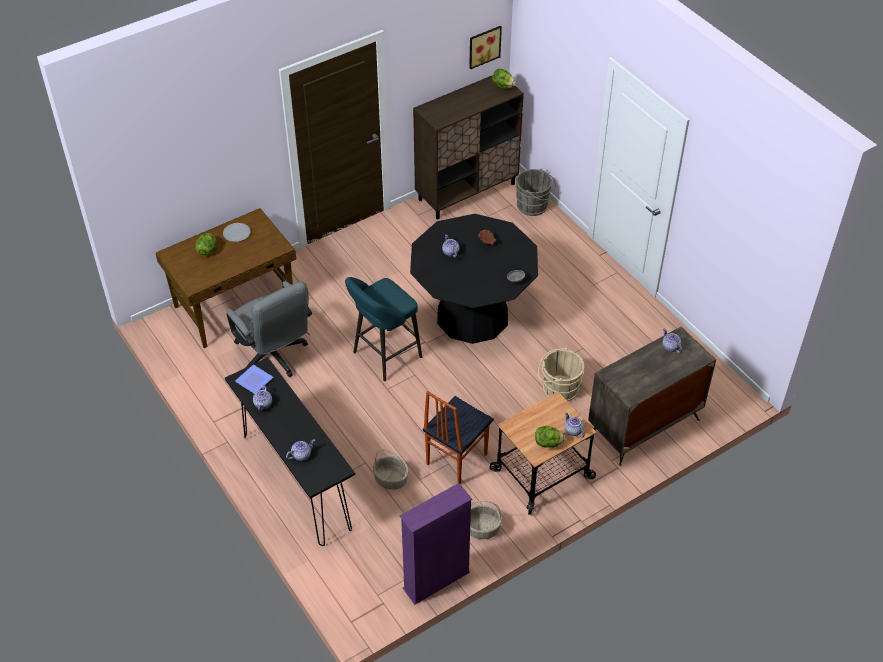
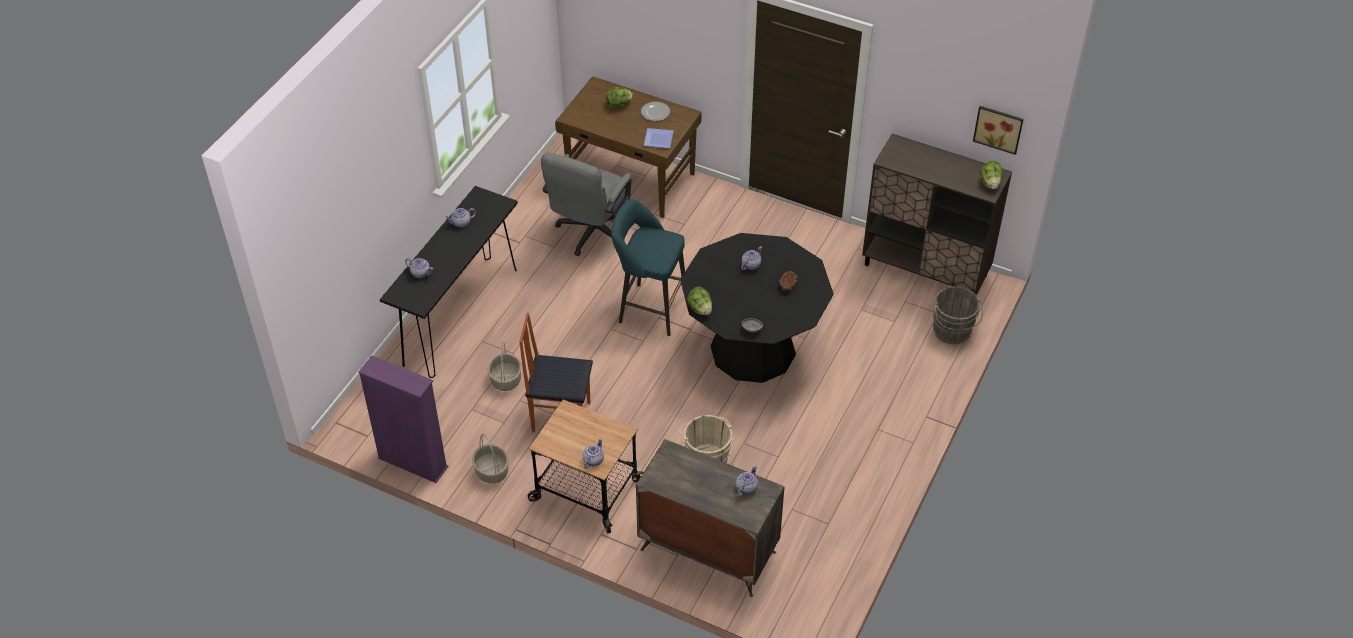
camera: 60 degrees right, 0 degrees up
plate [235,365,273,394] -> plate moved to [644,128,673,148]
lettuce [535,426,565,448] -> lettuce moved to [687,287,712,315]

